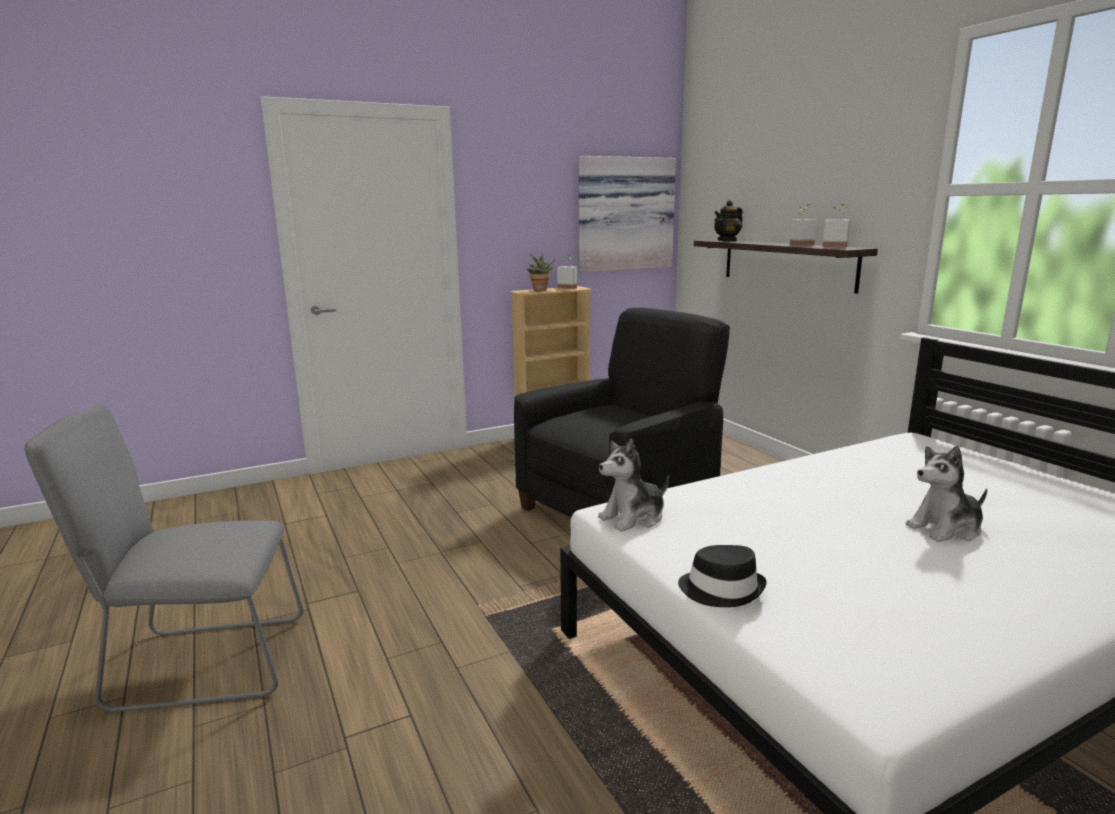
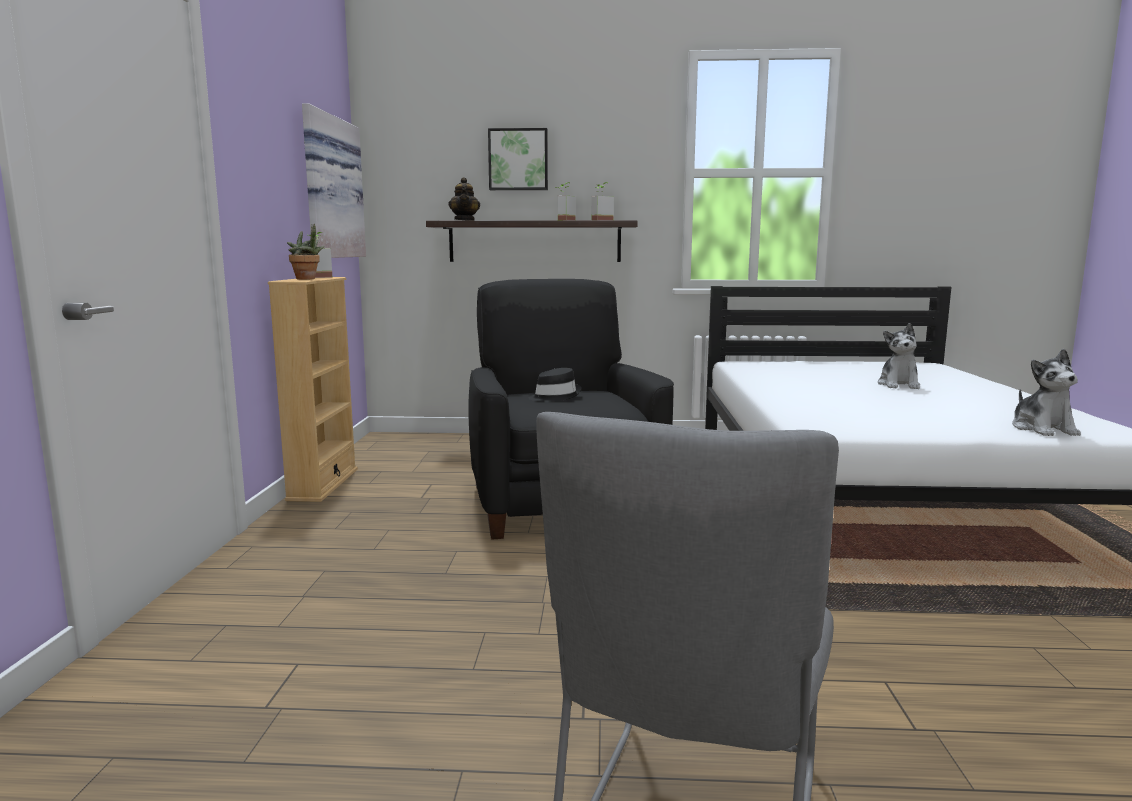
camera: 60 degrees left, 5 degrees down
plush toy [598,439,669,532] -> plush toy moved to [1012,349,1081,436]
black hat [678,545,767,607] -> black hat moved to [528,368,581,402]
none -> picture [488,128,548,190]

